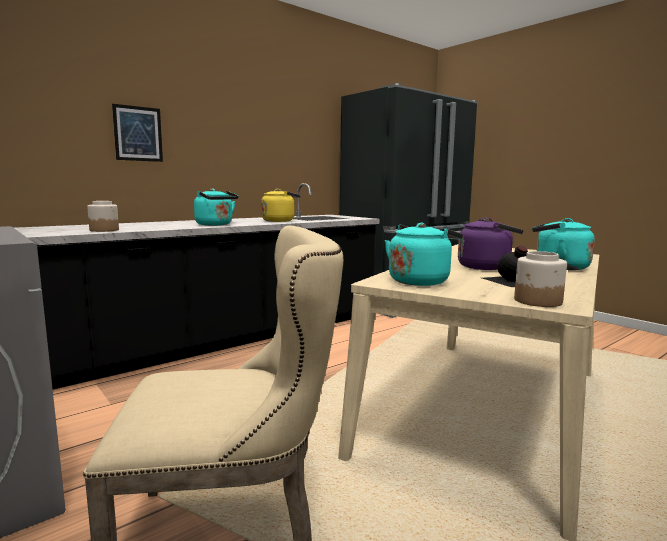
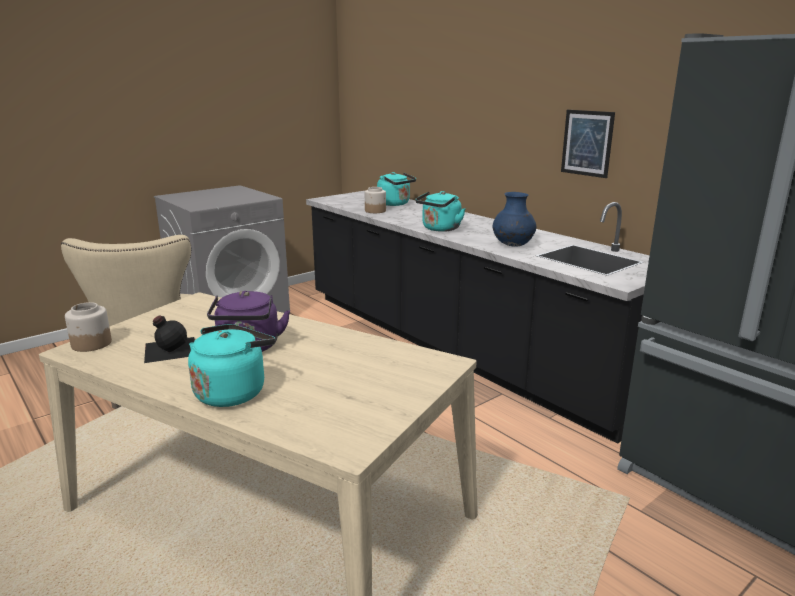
camera: 90 degrees right, 10 degrees up
picture [112,104,163,162] -> picture moved to [561,110,615,178]
yellow kettle [261,189,301,222] -> blue vase [492,192,536,247]
turquoise kettle [385,223,463,286] -> turquoise kettle moved to [377,172,416,206]

